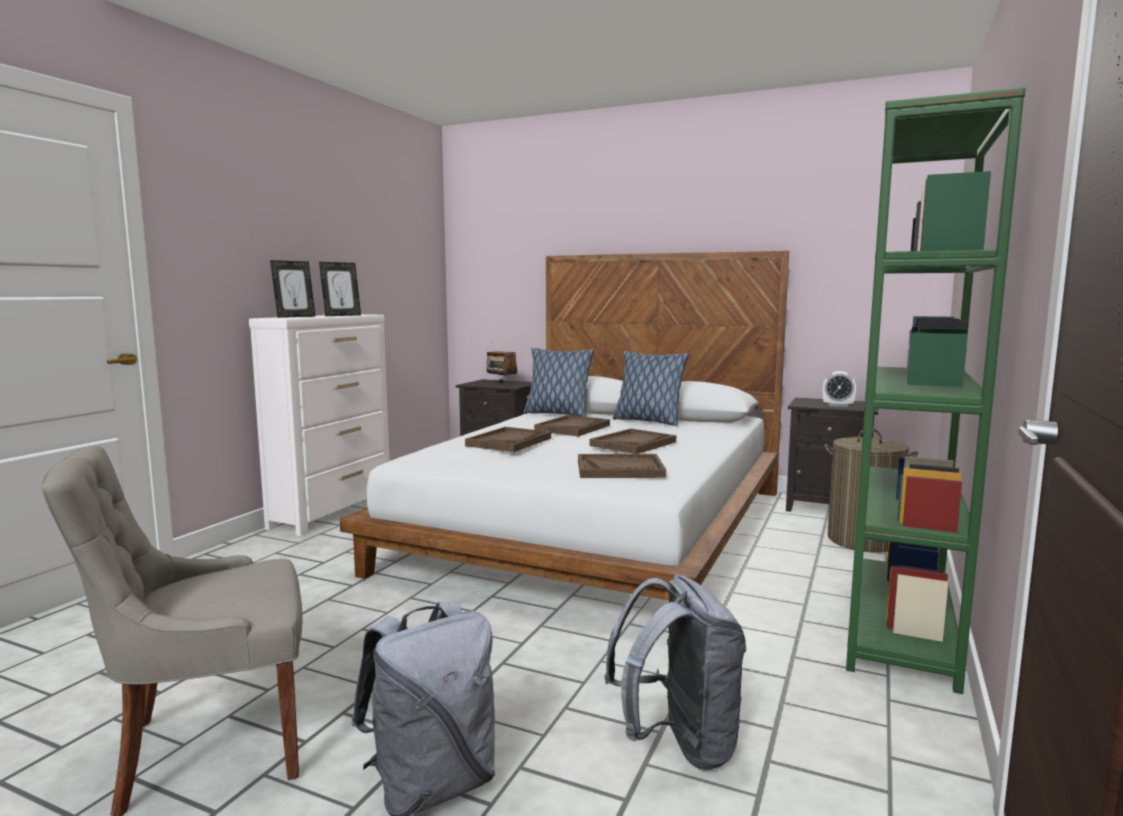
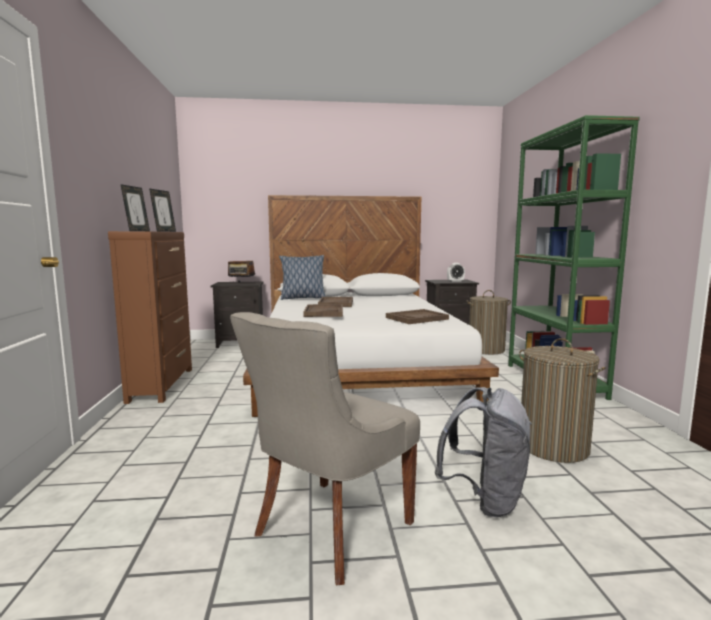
camera: 30 degrees left, 0 degrees up
white dresser [249,314,389,536] -> brown dresser [108,231,192,404]
brown tray [589,428,676,454] -> none
grey backpack [604,574,746,770] -> laundry basket [519,338,606,463]
pillow [613,351,689,426] -> none

